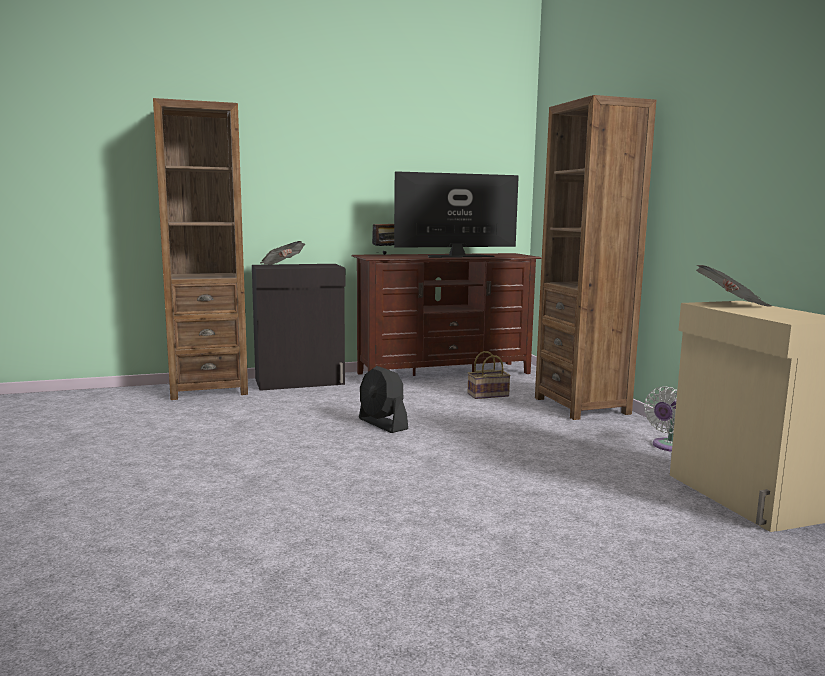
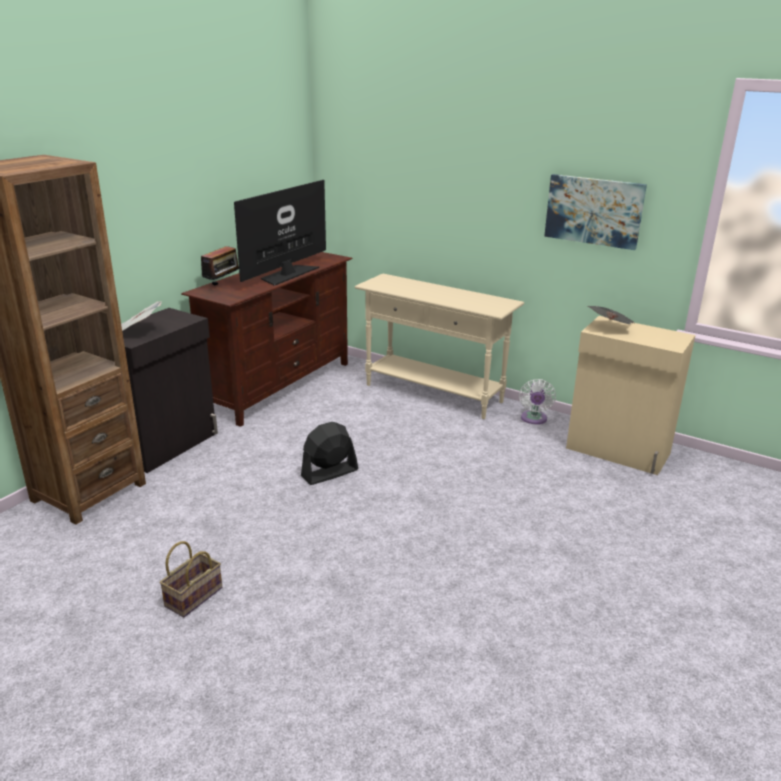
camera: 40 degrees left, 15 degrees up
black fan [359,366,408,433] -> black fan turned 135 degrees clockwise [301,422,358,485]
basket [468,351,511,399] -> basket moved to [160,541,222,617]
brown bookcase [535,95,656,420] -> beige console table [355,274,524,419]
none -> picture [544,174,647,250]

